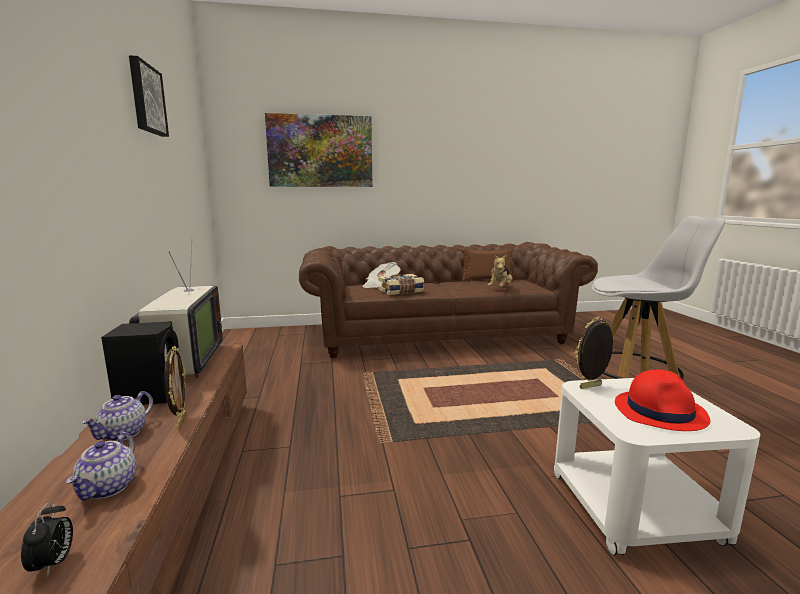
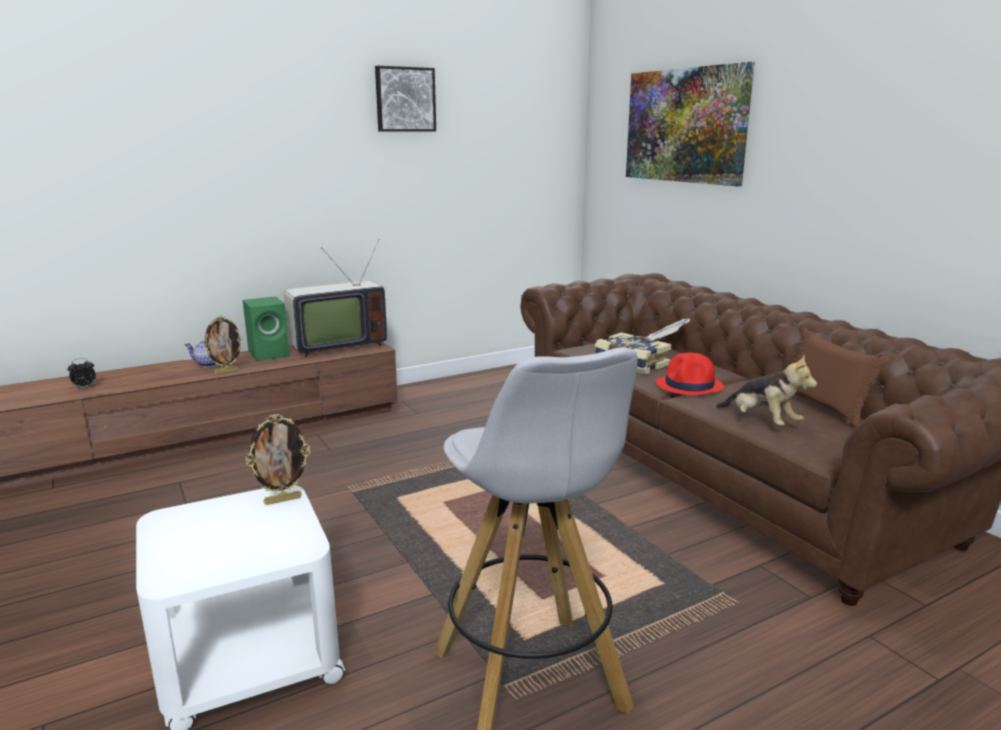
camera: 70 degrees right, 5 degrees up
teapot [66,432,136,501] -> none
black speaker [101,321,179,405] -> green speaker [243,296,290,361]
plush toy [488,255,512,287] -> plush toy turned 135 degrees counterclockwise [716,355,817,425]
picture frame [574,317,613,389] -> picture frame turned 105 degrees clockwise [245,414,311,505]
red hat [615,370,710,431] -> red hat moved to [656,353,724,395]

